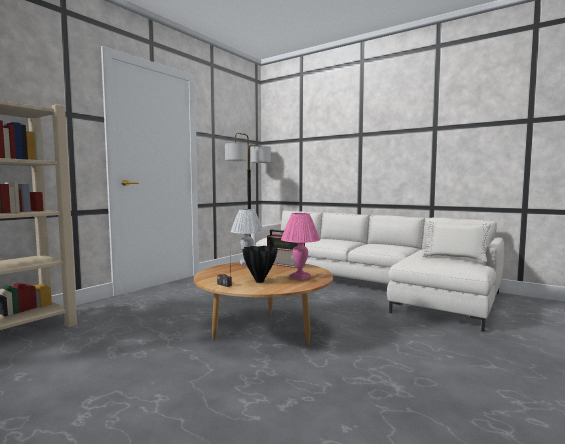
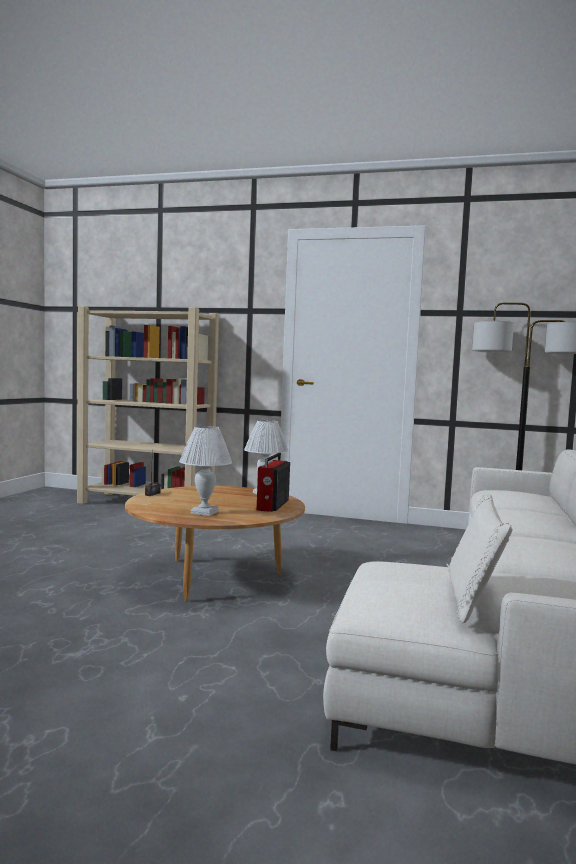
camera: 70 degrees right, 0 degrees up
black vase [242,246,278,283] -> none
pink table lamp [281,213,320,280] -> white table lamp [179,426,232,516]

